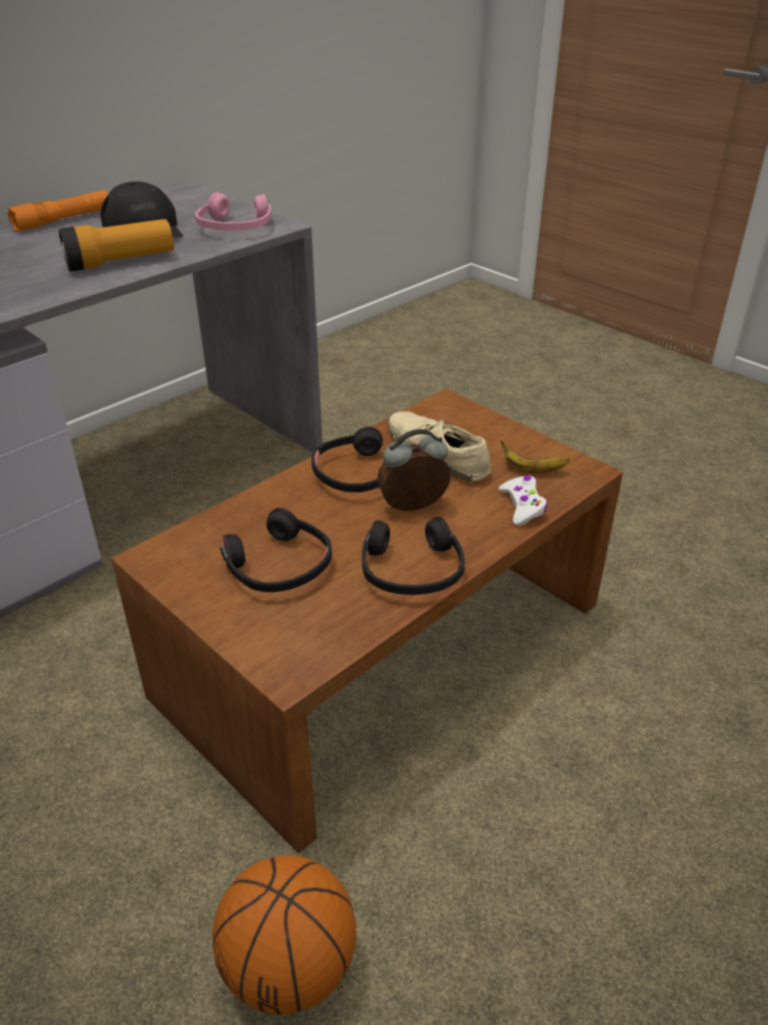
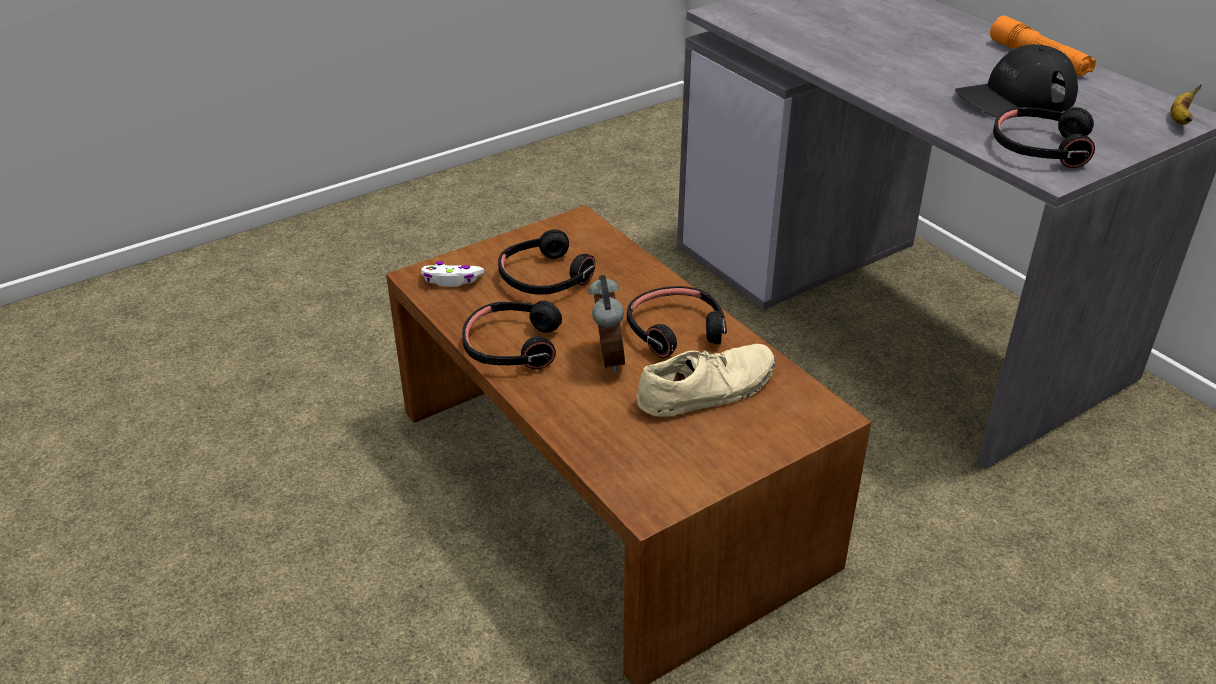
camera: 100 degrees right, 0 degrees up
flashlight [59,219,174,272] -> none
pink headphones [195,192,272,230] -> black headphones [993,107,1095,168]
basketball [212,855,356,1015] -> none
white game controller [499,475,548,526] -> white game controller moved to [421,261,484,287]
banana [501,441,570,473] -> banana moved to [1170,85,1201,125]

